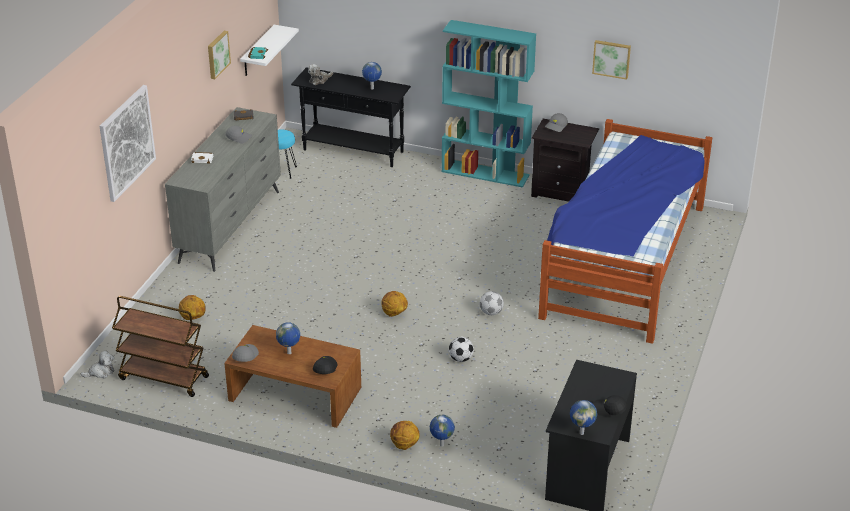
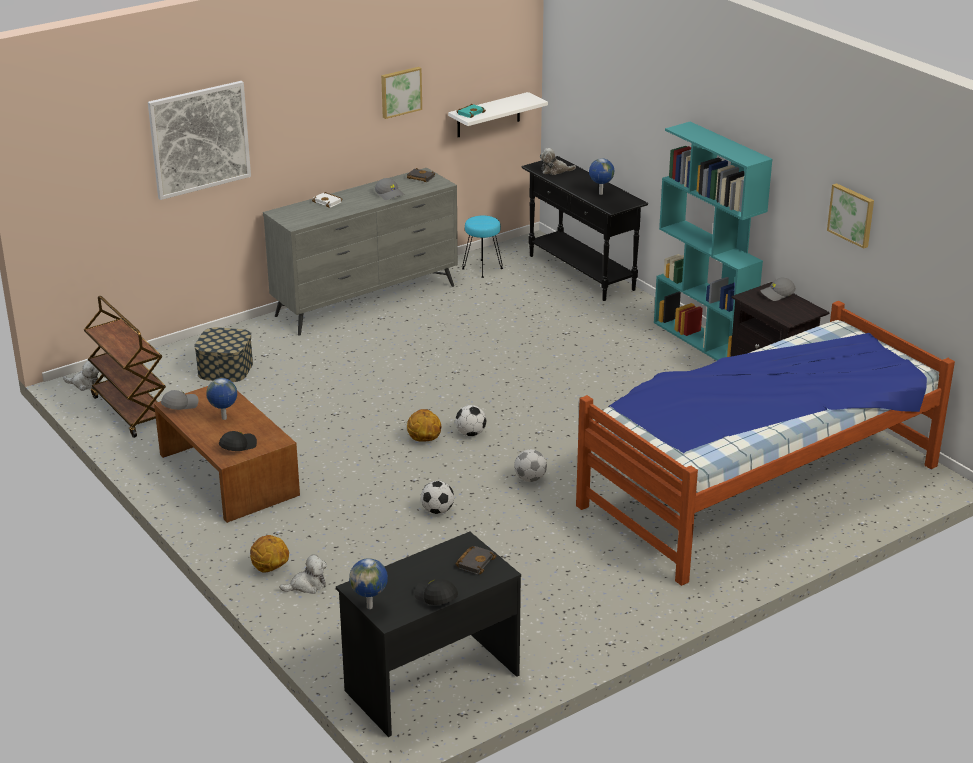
camera: 35 degrees right, 5 degrees down
basketball [179,295,206,320] -> storage box [194,327,253,382]
globe [430,415,455,447] -> plush toy [279,554,327,594]
none -> football [455,405,486,436]
none -> black book [455,546,497,574]

